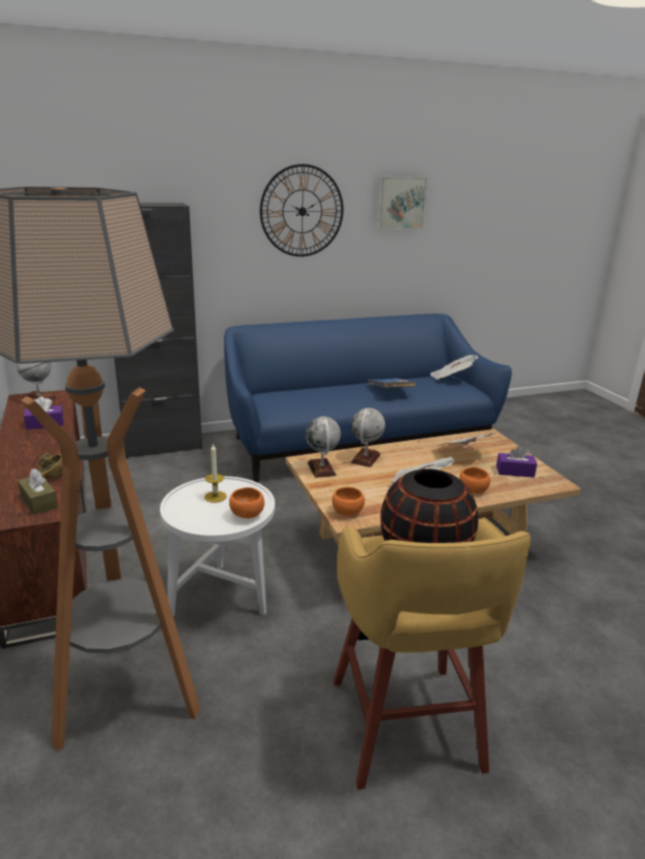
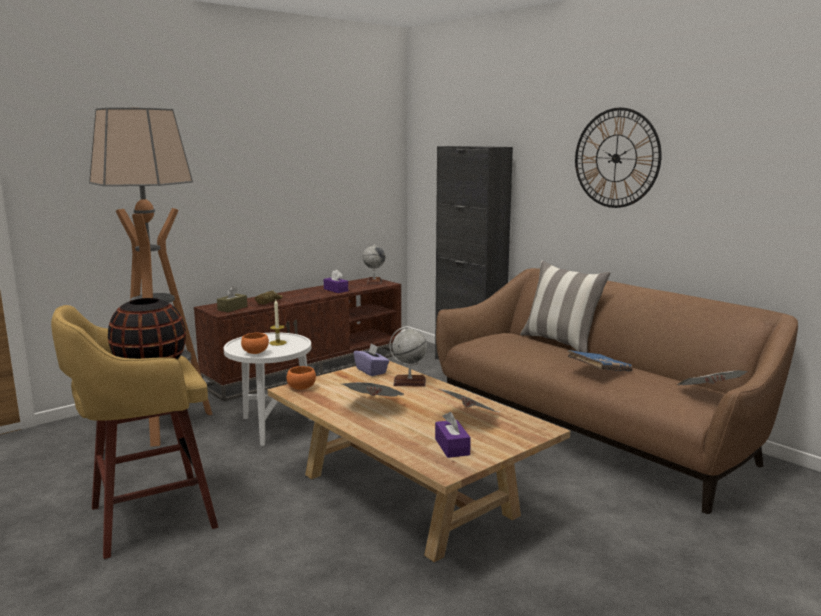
camera: 70 degrees right, 10 degrees down
blue sofa [224,314,512,482] -> brown sofa [436,268,798,514]
globe [305,417,341,478] -> purple tissue box [354,343,389,376]
picture [377,177,427,229] -> none
orange bowl [459,467,491,494] -> none
none -> pillow [520,261,610,353]

